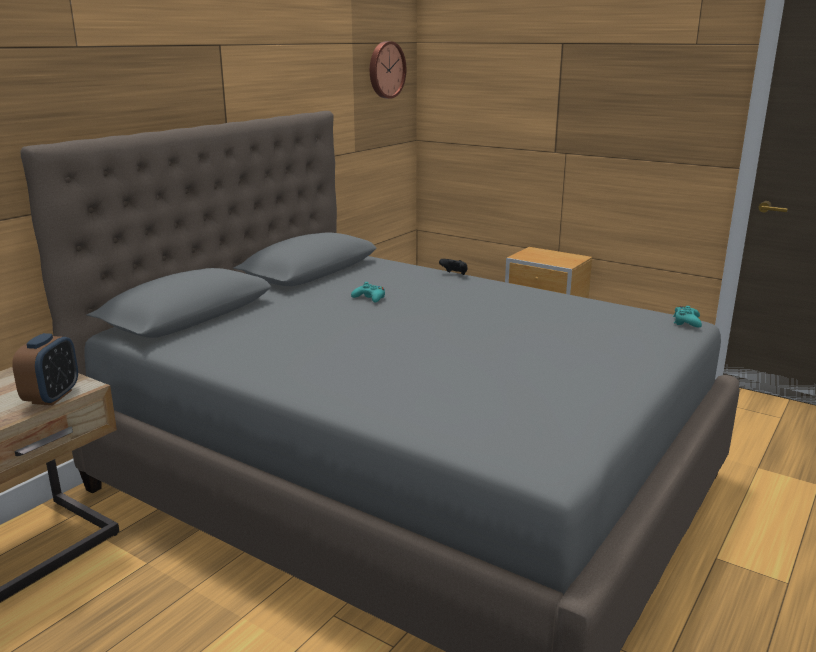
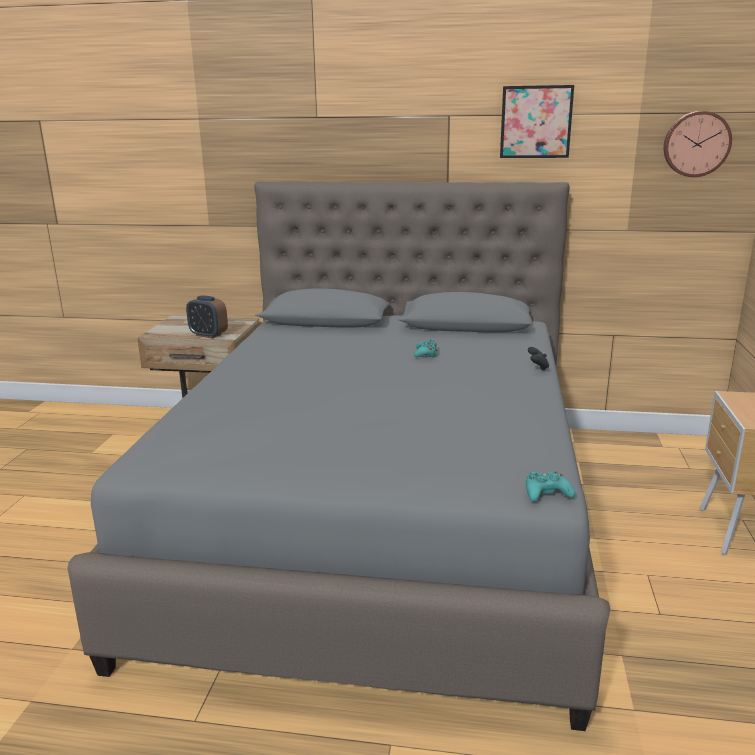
camera: 65 degrees right, 0 degrees up
alarm clock [12,333,78,405] -> alarm clock turned 45 degrees clockwise [186,295,228,339]
none -> picture [500,85,574,158]

